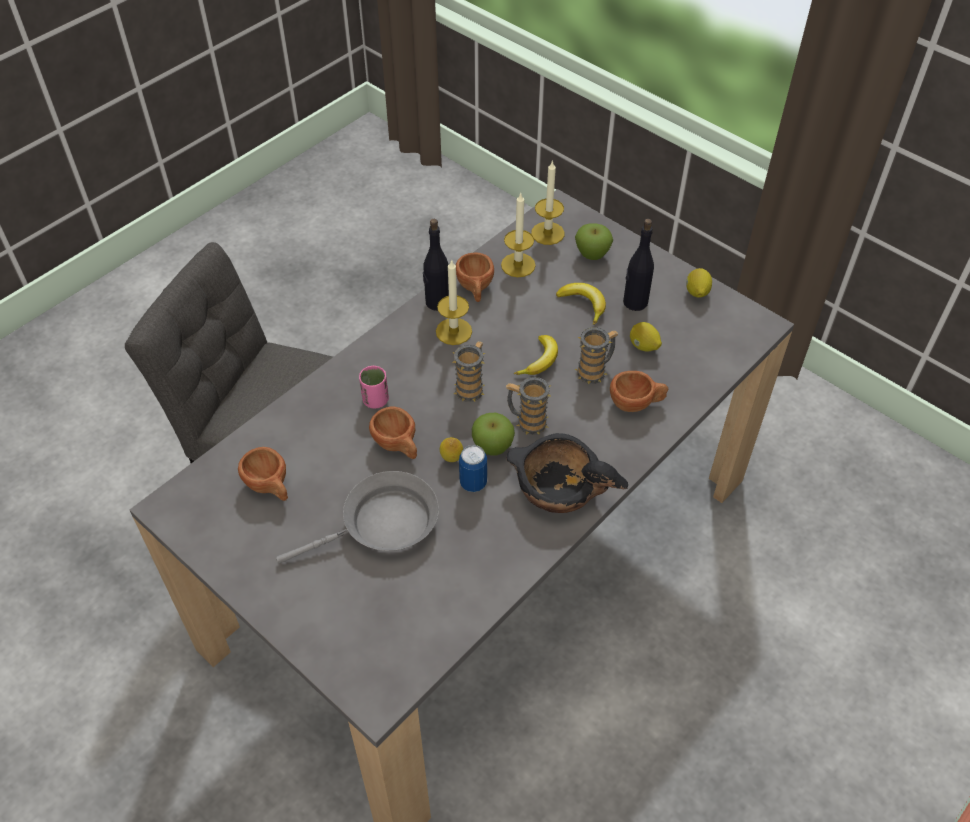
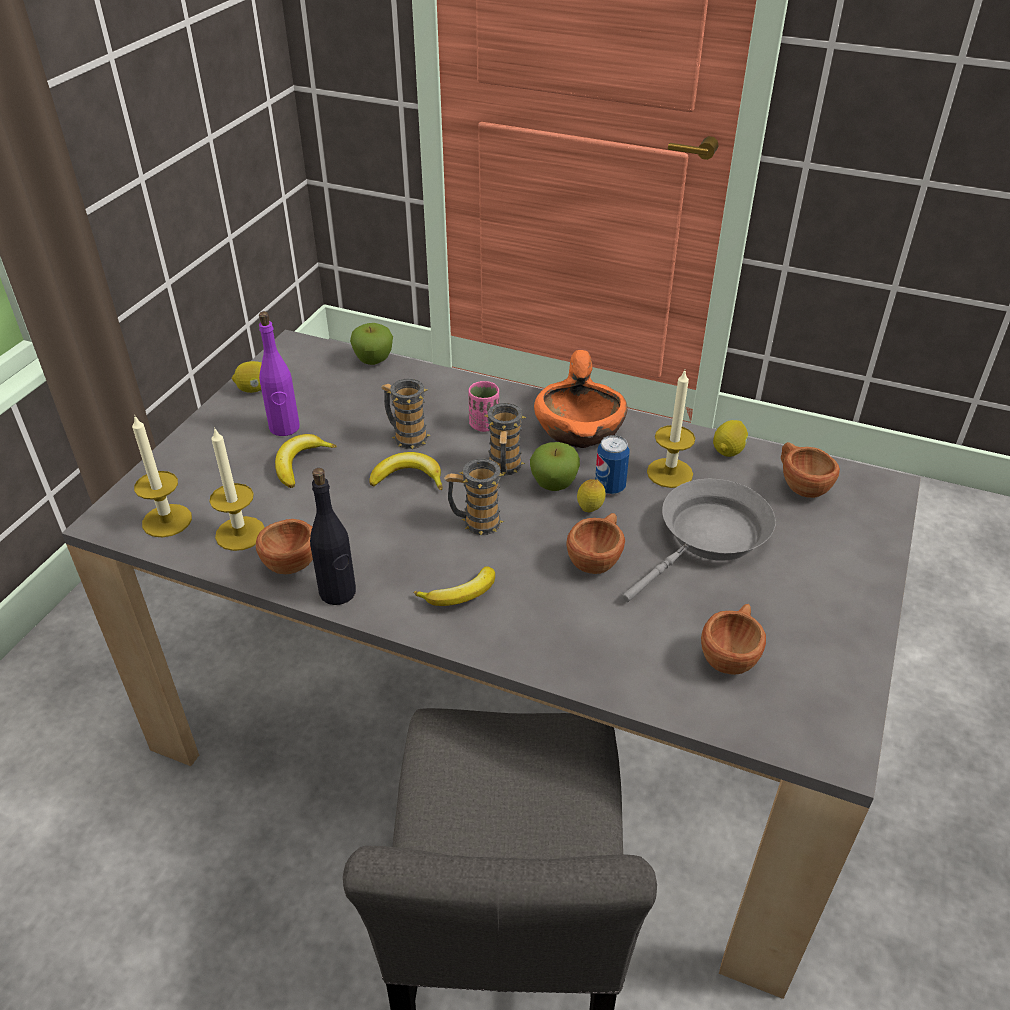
camera: 110 degrees left, 10 degrees down
grey frying pan [276,471,439,564] -> grey frying pan turned 90 degrees clockwise [622,478,776,602]
pink cup [359,366,389,409] -> pink cup moved to [469,381,499,432]
candle [436,259,472,345] -> candle moved to [647,370,695,488]
black bowl [506,433,628,513] -> orange bowl [534,350,628,448]
apple [575,223,613,260] -> apple moved to [350,323,393,365]
brown cup [610,371,668,412] -> brown cup moved to [781,442,840,498]
black bottle [623,219,654,311] -> purple bottle [259,311,300,436]
lemon [630,322,662,352] -> lemon moved to [713,420,748,457]
none -> banana [413,566,495,606]

